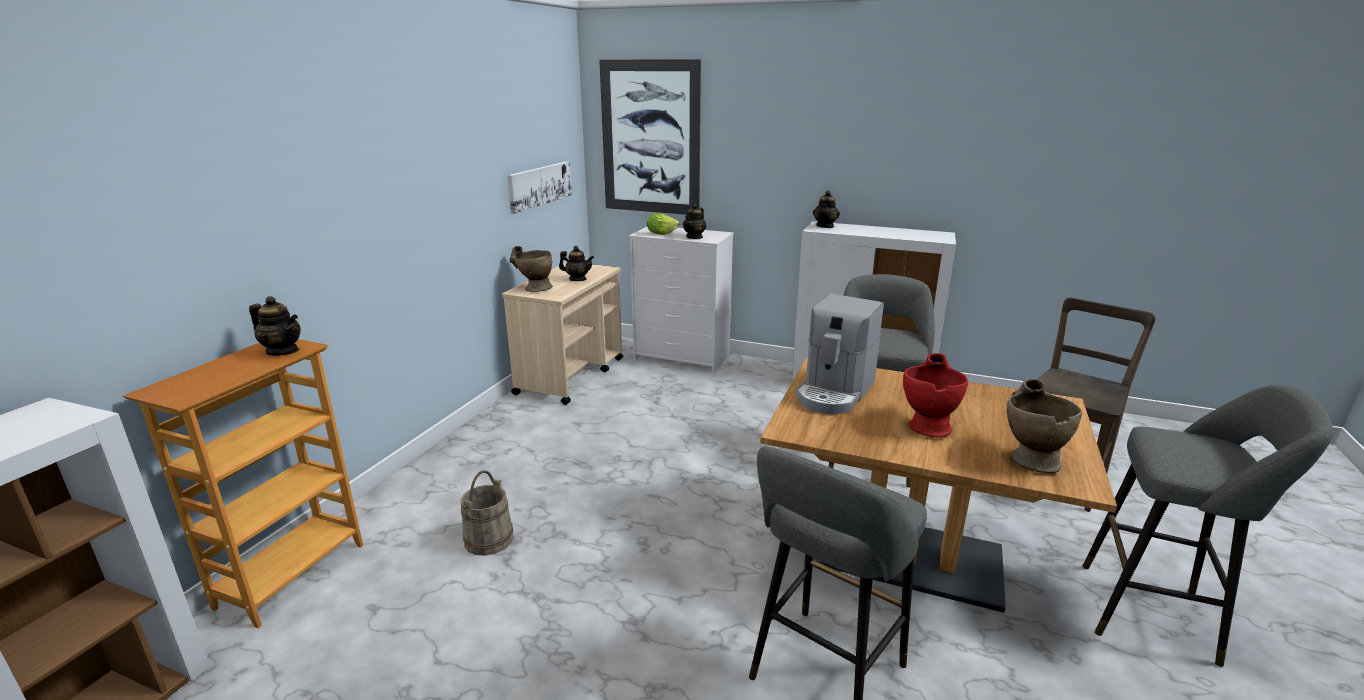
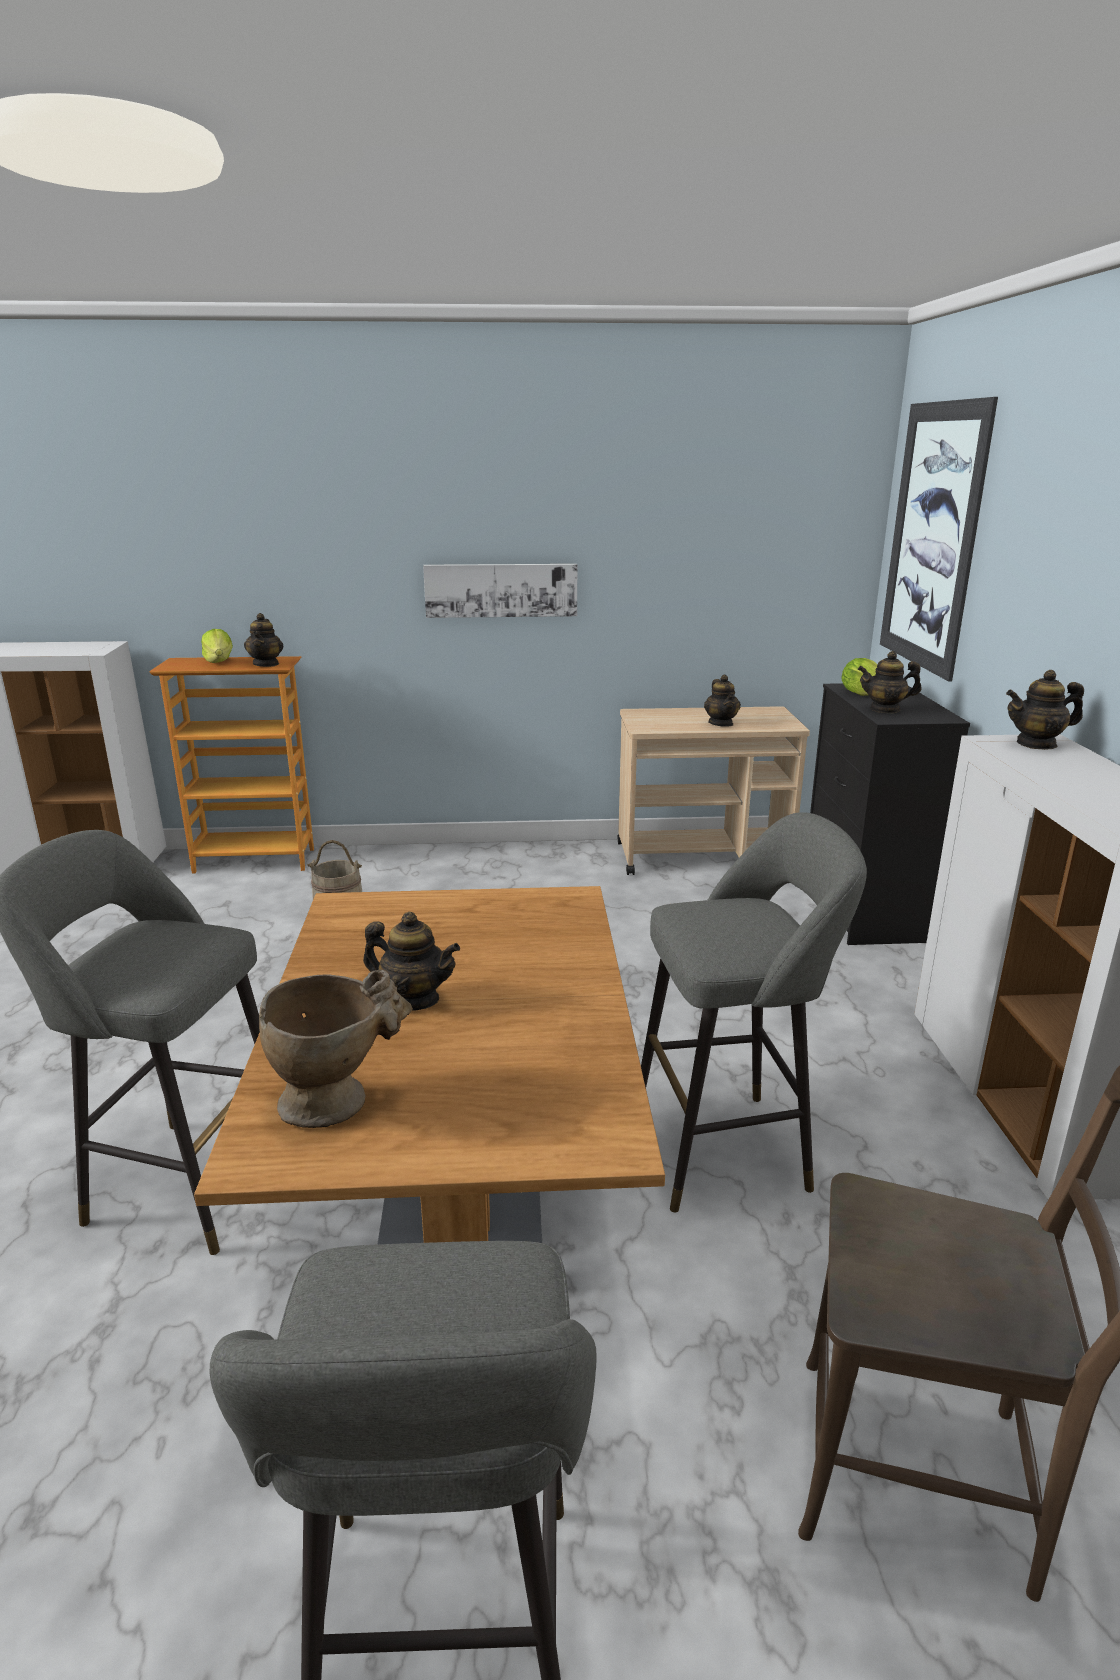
camera: 65 degrees right, 0 degrees up
picture [507,161,572,214] -> picture moved to [423,564,577,618]
beige vase [510,246,553,292] -> none
white dresser [629,227,734,373] -> black dresser [810,683,970,945]
coffee machine [795,294,884,414] -> none
red vase [903,353,968,438] -> teapot [363,912,460,1011]
none -> lettuce [201,629,233,663]

